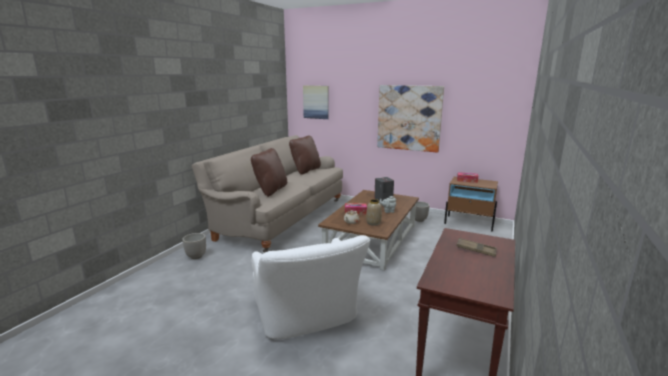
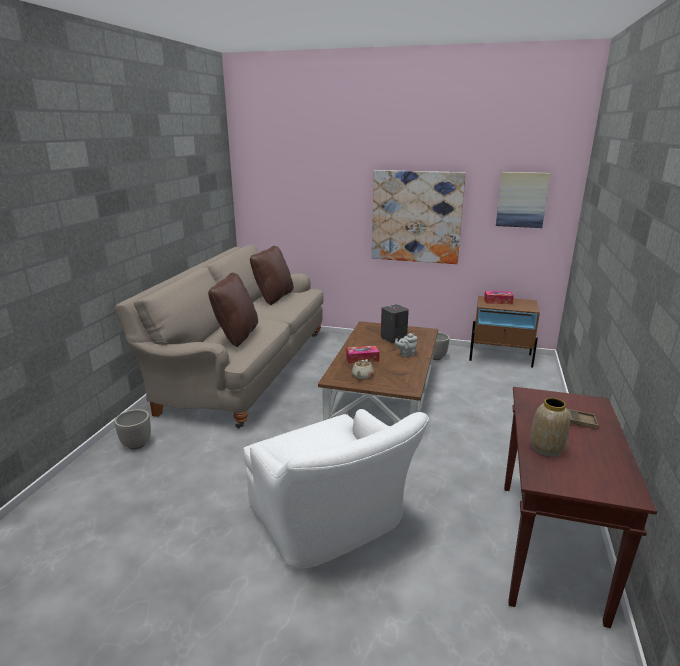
camera: 10 degrees left, 5 degrees up
picture [303,85,329,119] -> picture moved to [496,172,551,228]
vase [366,199,382,226] -> vase moved to [530,398,570,457]

